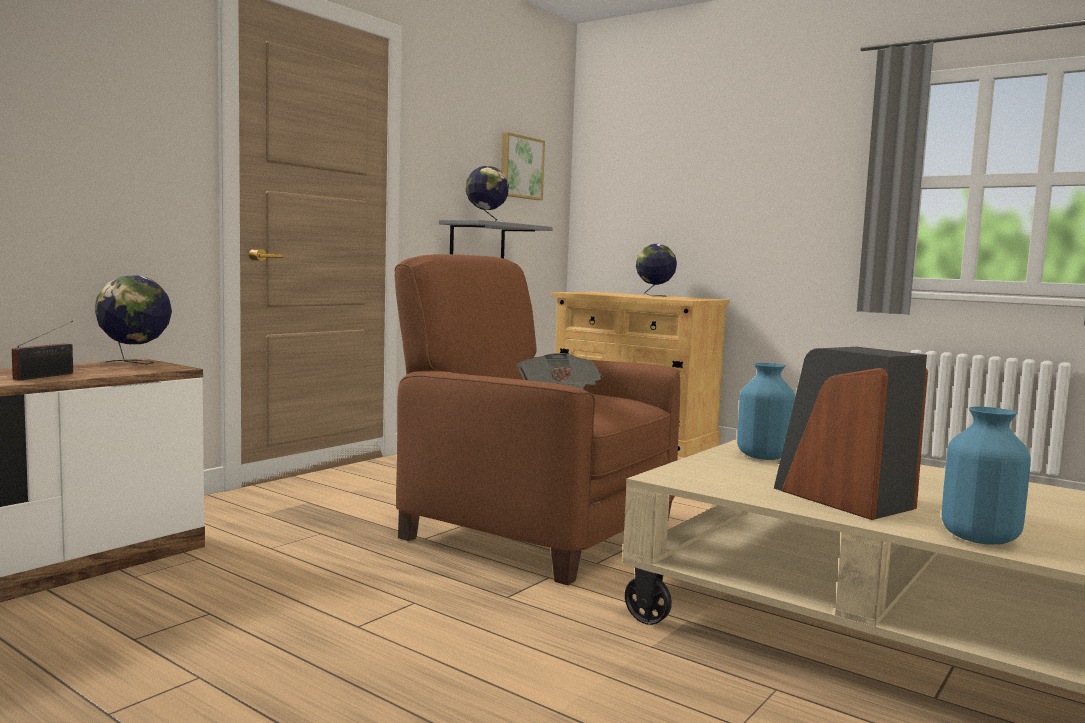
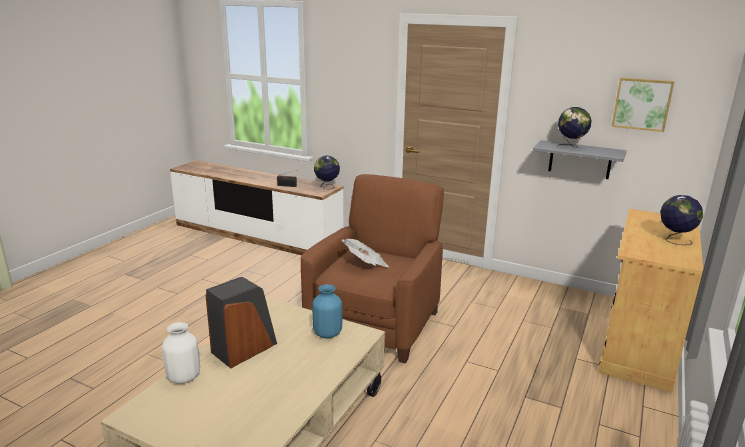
camera: 80 degrees right, 15 degrees up
blue vase [942,407,1031,545] -> white vase [162,322,200,384]

